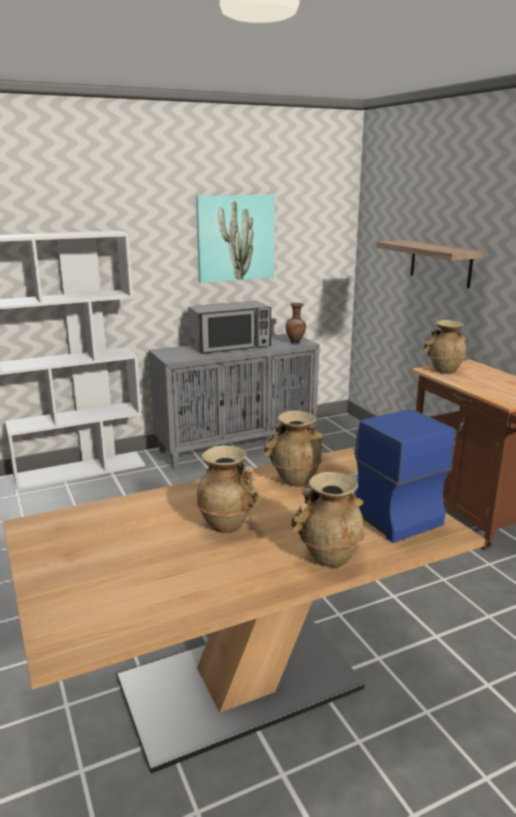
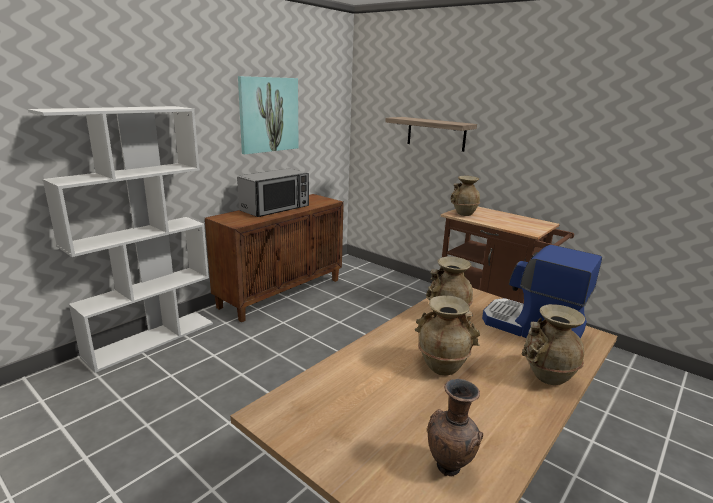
camera: 25 degrees left, 0 degrees up
grey cabinet [149,334,319,469] -> brown cabinet [205,194,344,322]
brown vase [286,303,306,344] -> brown vase moved to [427,378,483,476]

